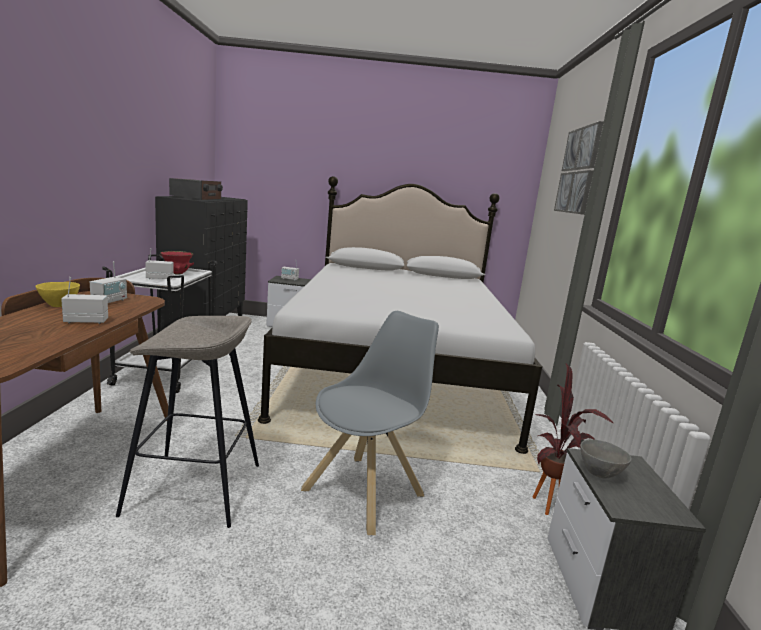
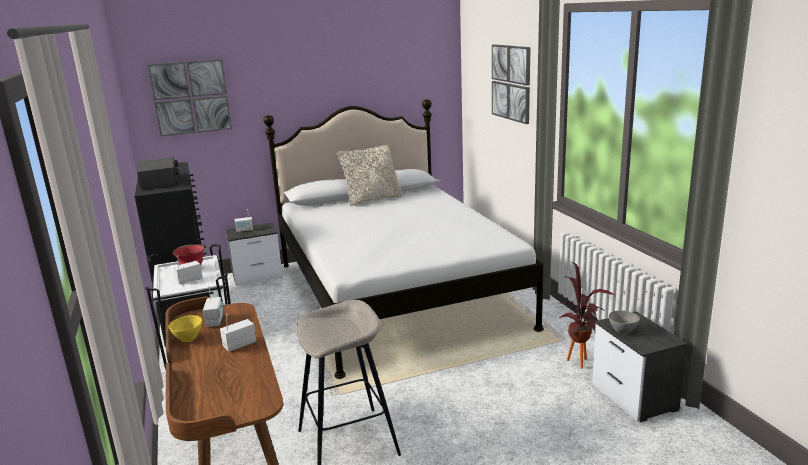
camera: 20 degrees left, 5 degrees up
grey chair [301,311,439,535] -> none
none -> picture [148,59,232,137]
none -> beige pillow [337,145,402,206]

